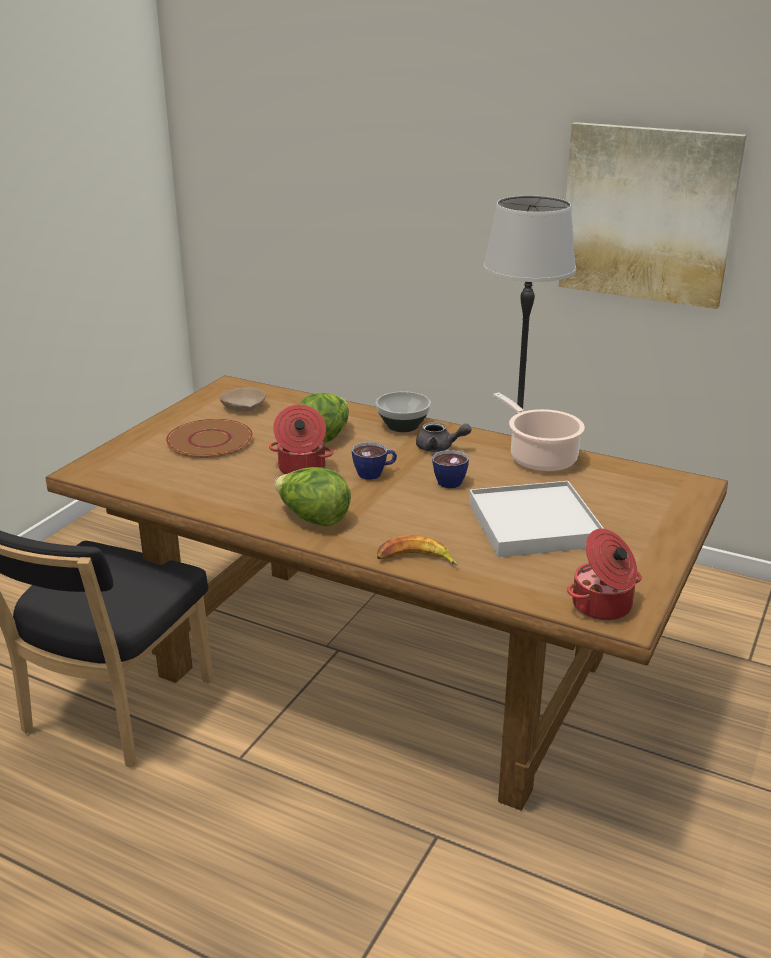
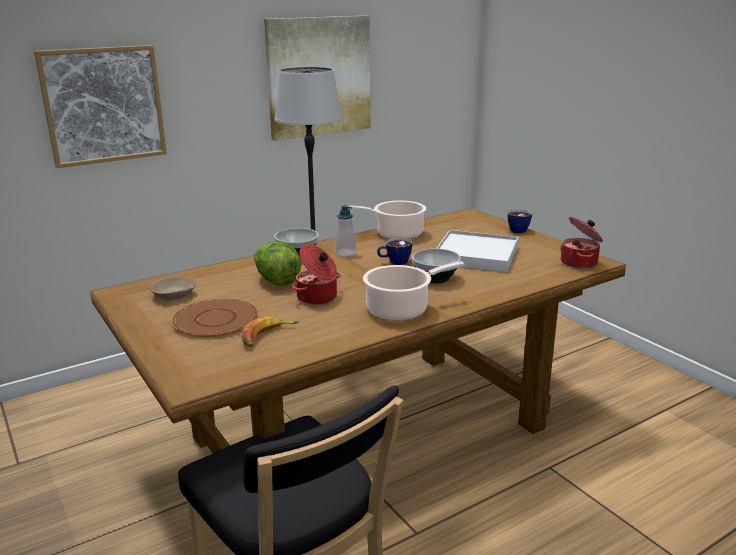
camera: 60 degrees left, 5 degrees down
lettuce [274,467,351,527] -> cooking pot [363,261,464,321]
cup [352,442,397,480] -> cup moved to [507,210,532,233]
banana [377,535,458,566] -> banana moved to [242,317,299,347]
grey teapot [416,422,471,452] -> soap dispenser [335,205,356,256]
none -> picture [34,45,167,168]
none -> bowl [412,248,461,283]

